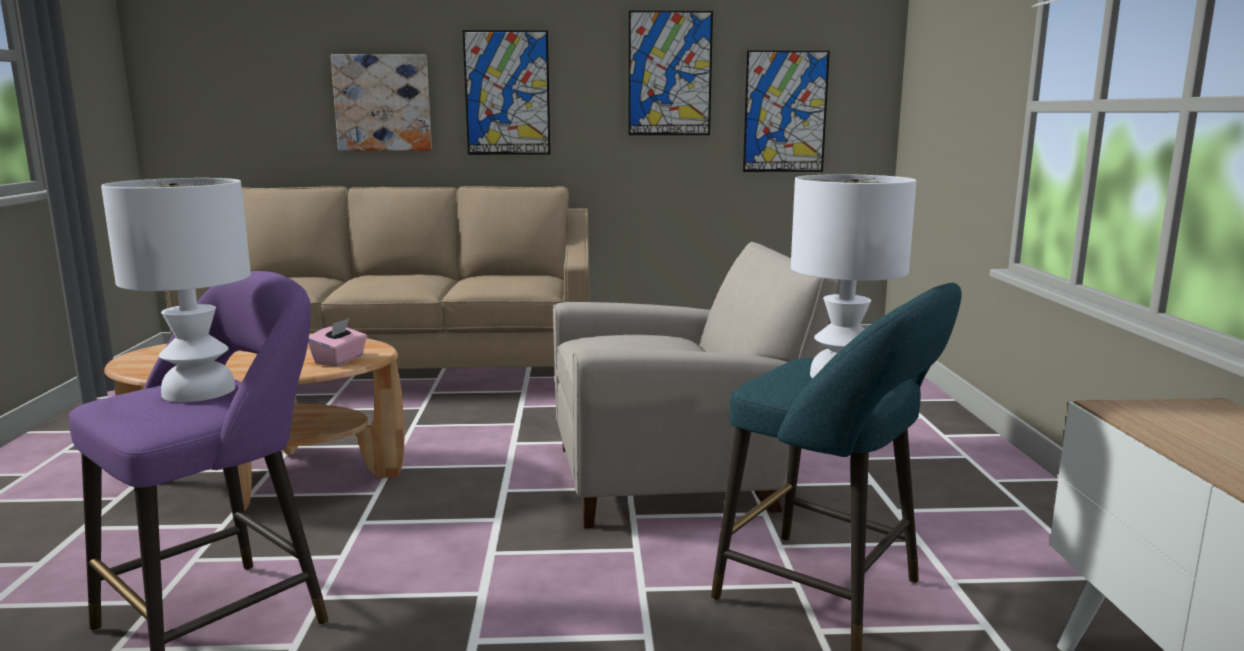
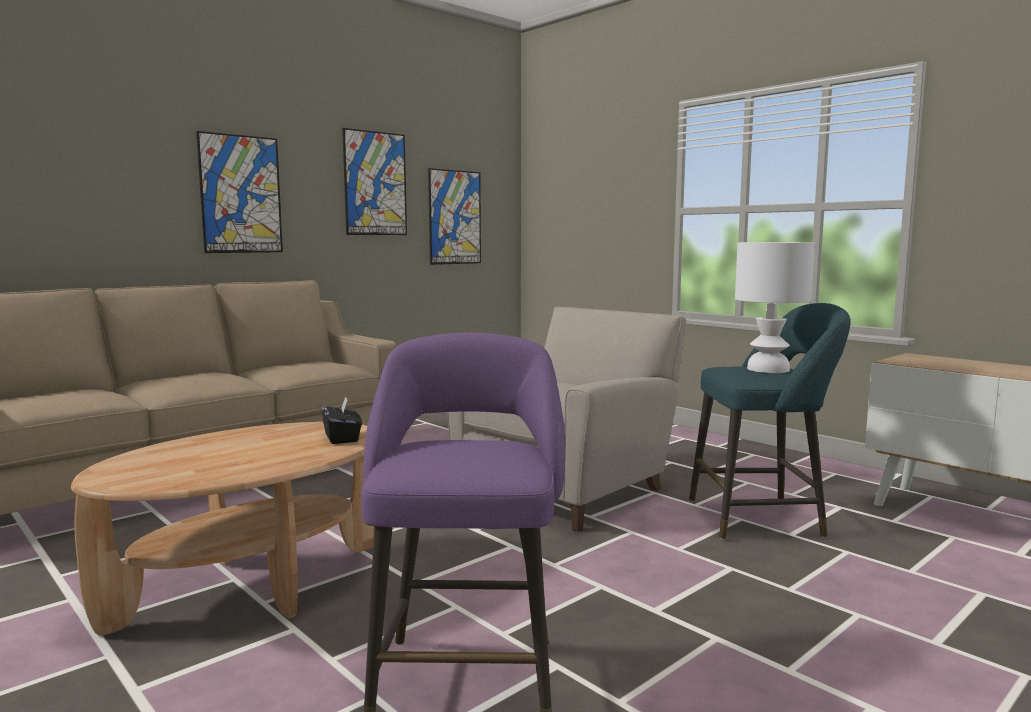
camera: 40 degrees left, 5 degrees down
white table lamp [101,178,251,402] -> none
pink tissue box [308,318,367,366] -> black tissue box [322,396,362,444]
picture [331,54,432,151] -> none

